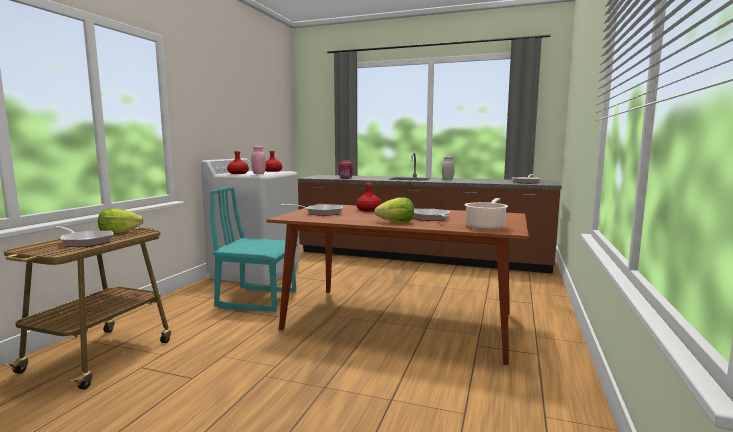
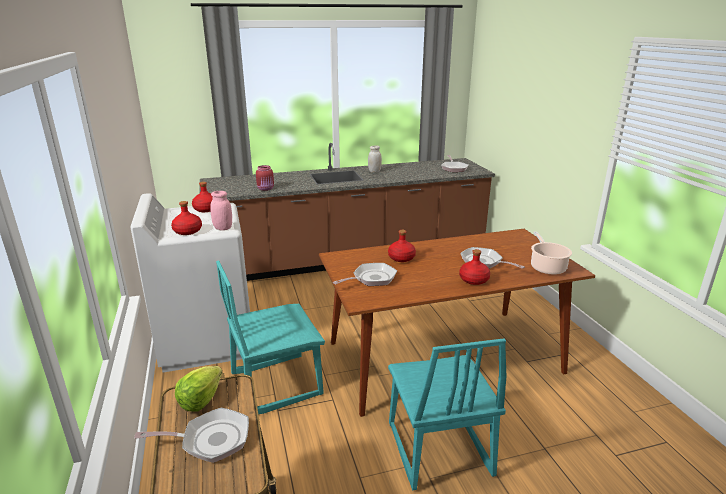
camera: 35 degrees left, 15 degrees up
lettuce [374,197,414,223] -> red bottle [459,249,490,285]
none -> turquoise chair [388,338,506,490]

